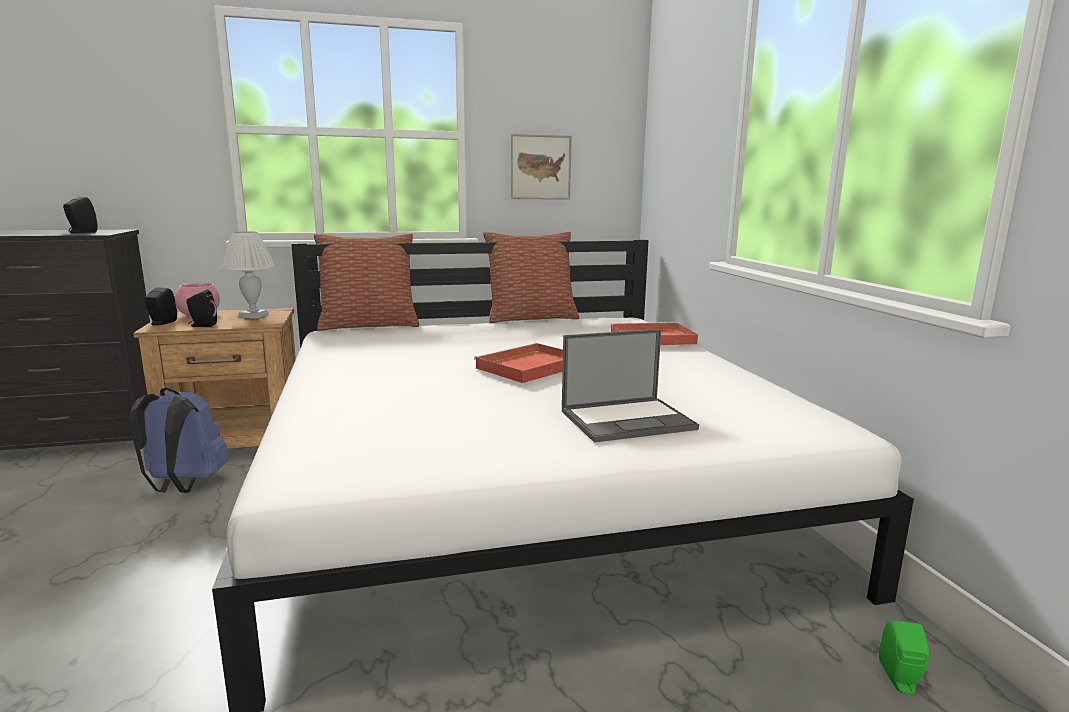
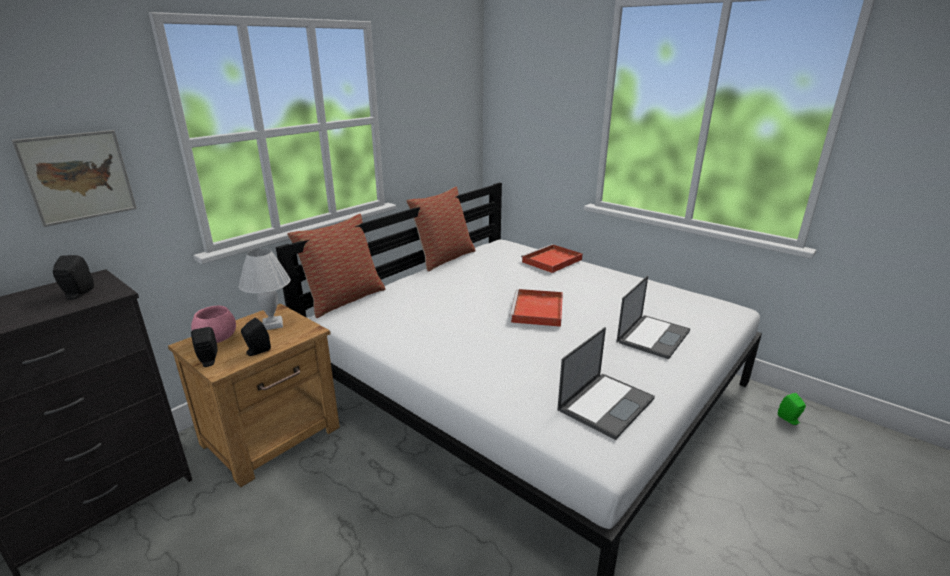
camera: 35 degrees left, 10 degrees up
blue backpack [129,387,229,493] -> none
picture [510,134,572,200] -> picture moved to [11,130,137,227]
none -> laptop [557,327,655,440]

